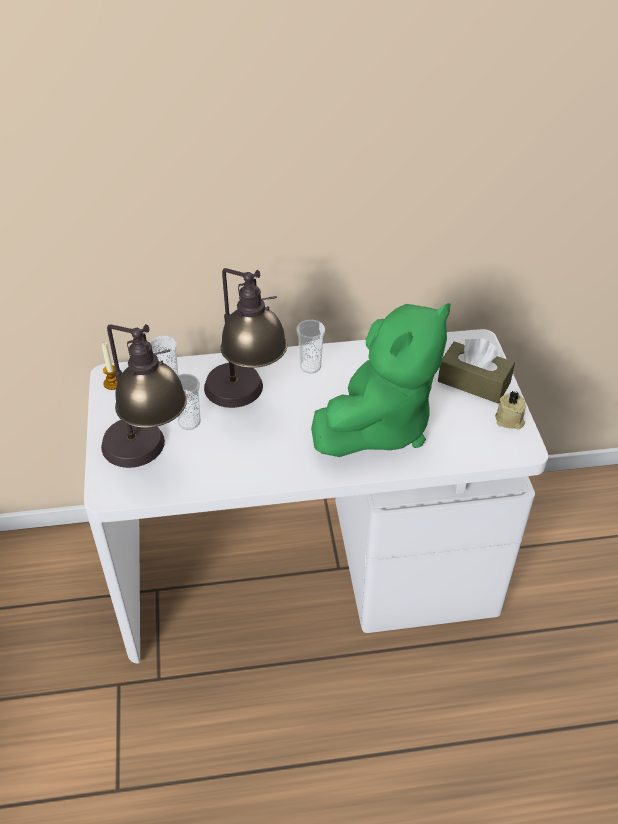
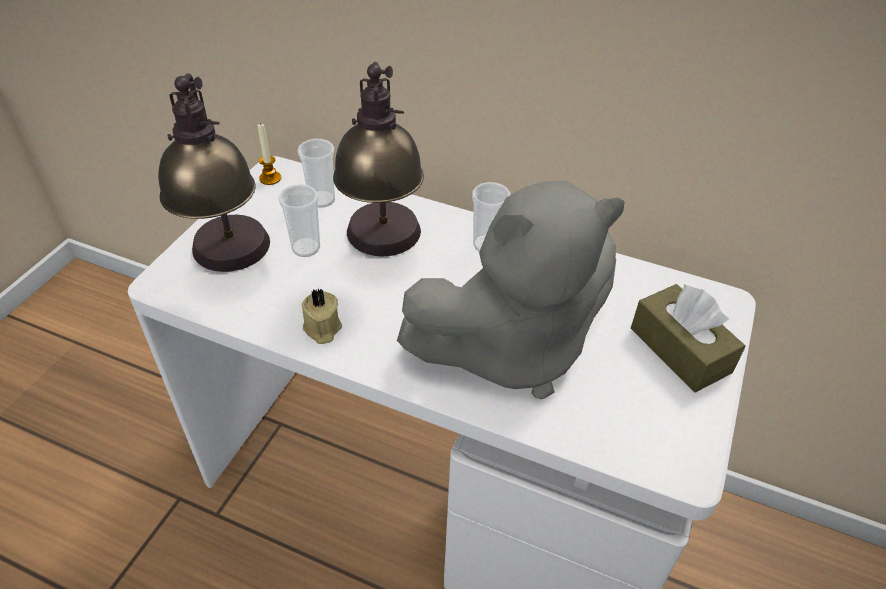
camera: 30 degrees right, 0 degrees up
green plush toy [311,303,450,457] -> grey plush toy [397,181,625,399]
beige candle [495,391,526,430] -> beige candle moved to [302,288,342,344]

